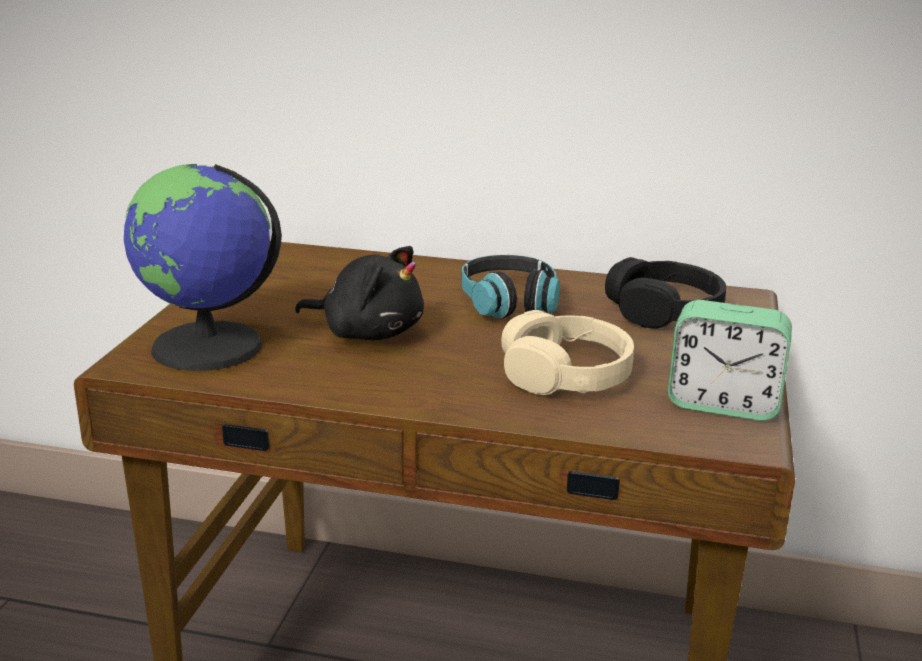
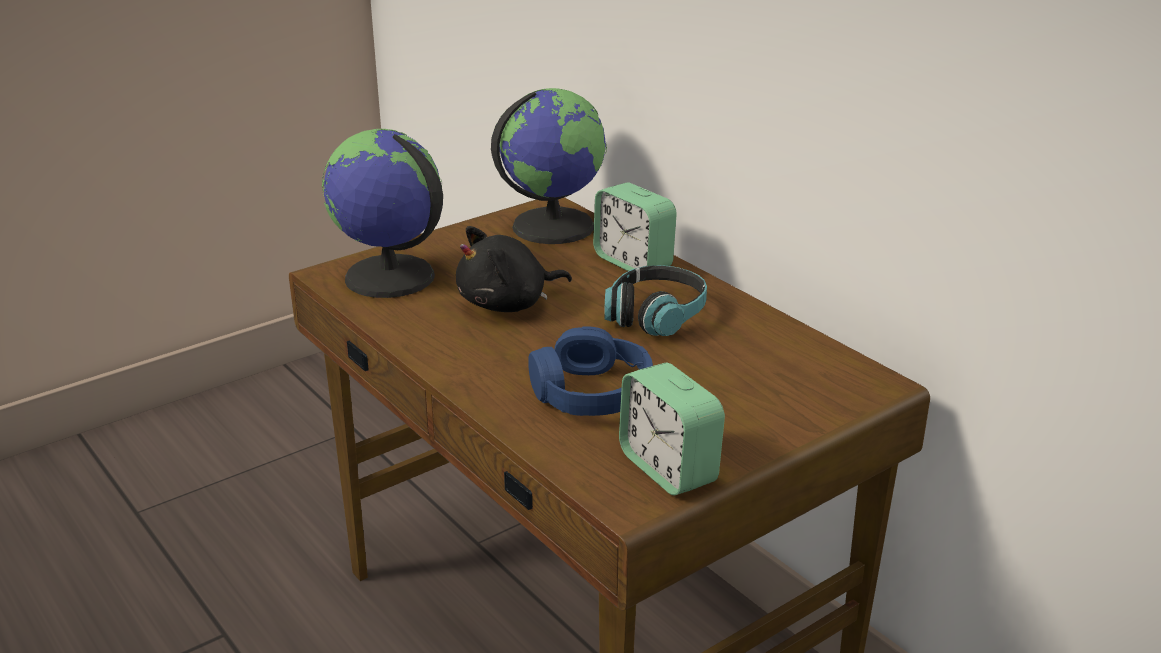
camera: 40 degrees right, 5 degrees up
black plush toy [295,246,424,340] -> black plush toy turned 90 degrees clockwise [456,226,572,312]
beige headphones [501,310,634,395] -> blue headphones [528,326,653,416]
black headphones [605,257,726,328] -> none
none -> globe [491,88,607,244]
none -> alarm clock [593,182,677,271]

